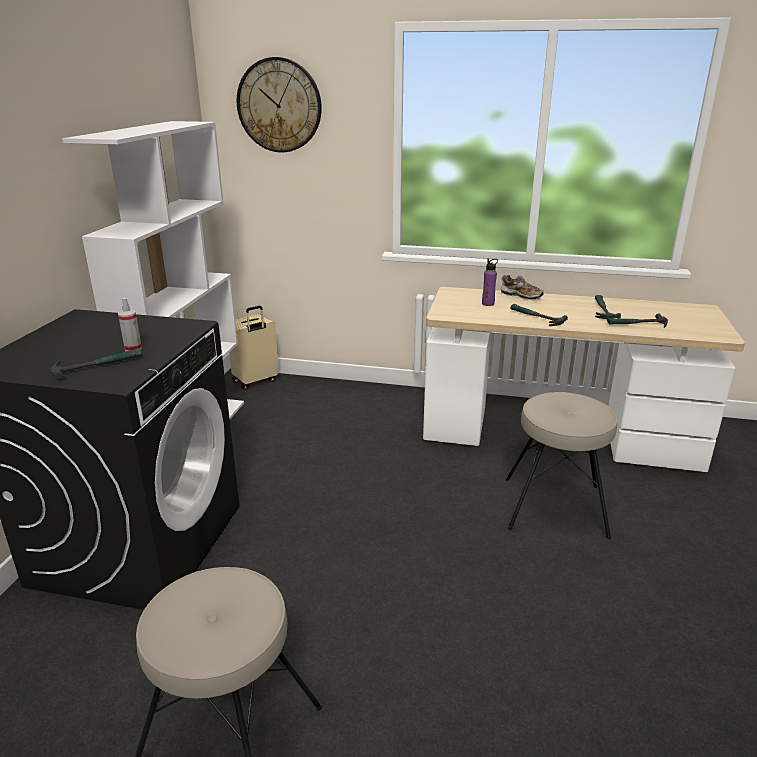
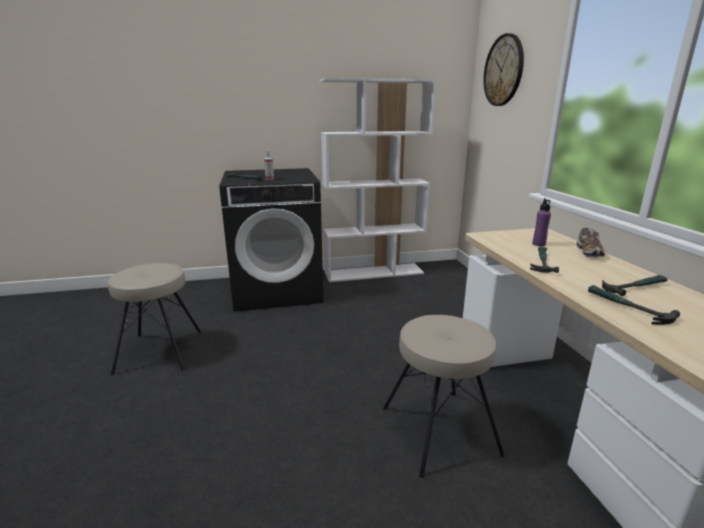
camera: 65 degrees right, 5 degrees down
beige suitcase [229,306,279,390] -> none

